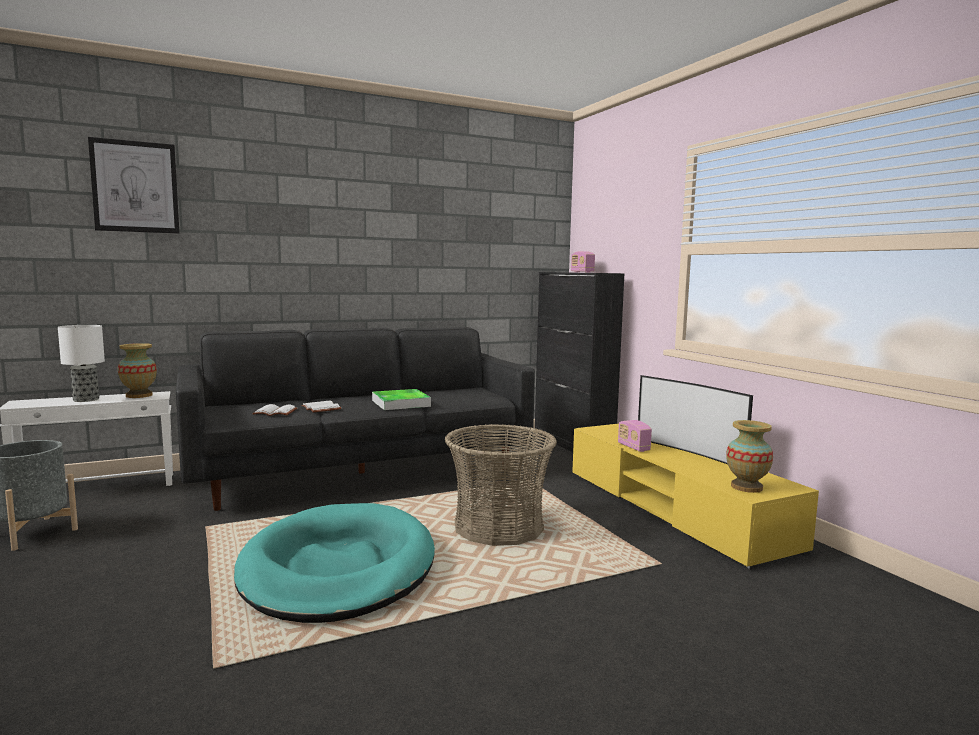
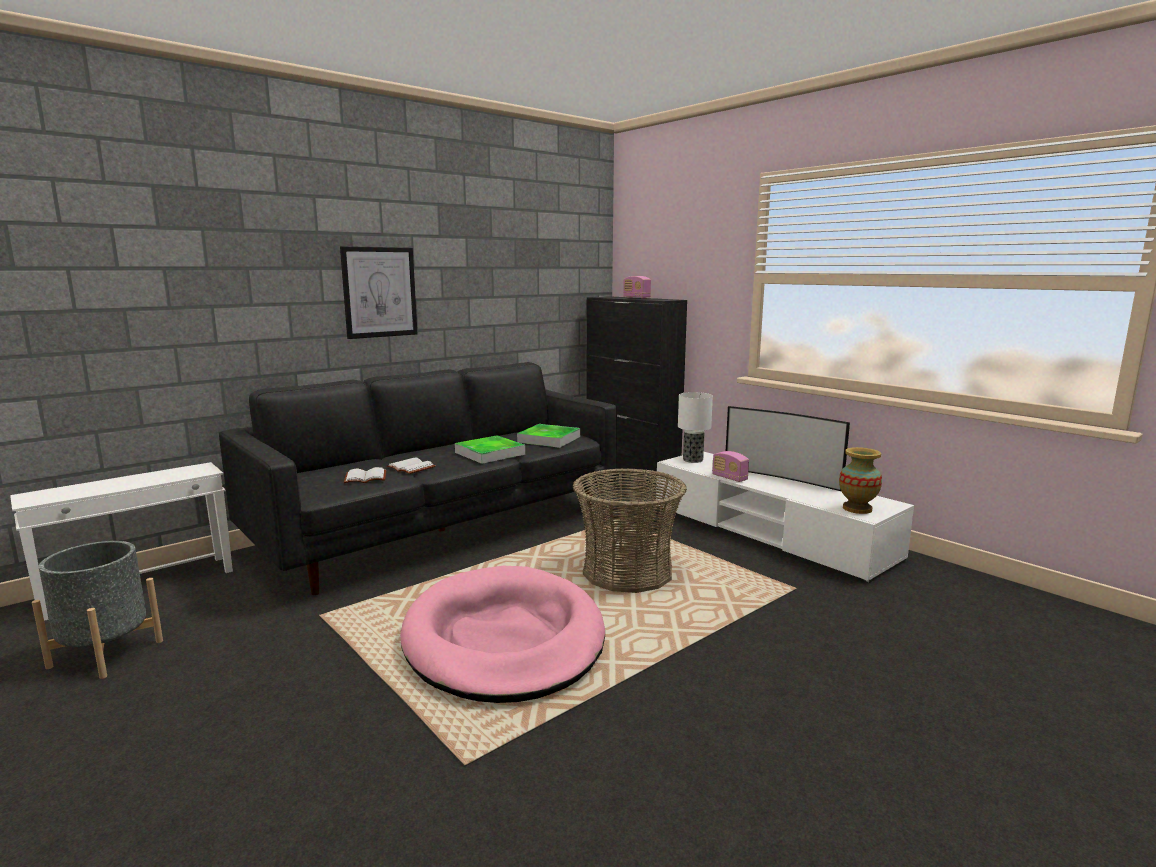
camera: 15 degrees left, 5 degrees up
table lamp [58,325,105,402] -> table lamp moved to [678,392,713,463]
picture [88,137,180,234] -> picture moved to [340,246,418,339]
vase [118,343,157,398] -> none
turquoise dog bed [234,503,435,623] -> pink dog bed [400,566,605,703]
yellow tv stand [572,424,819,570] -> white tv stand [656,452,914,583]
none -> tray [517,424,580,448]

